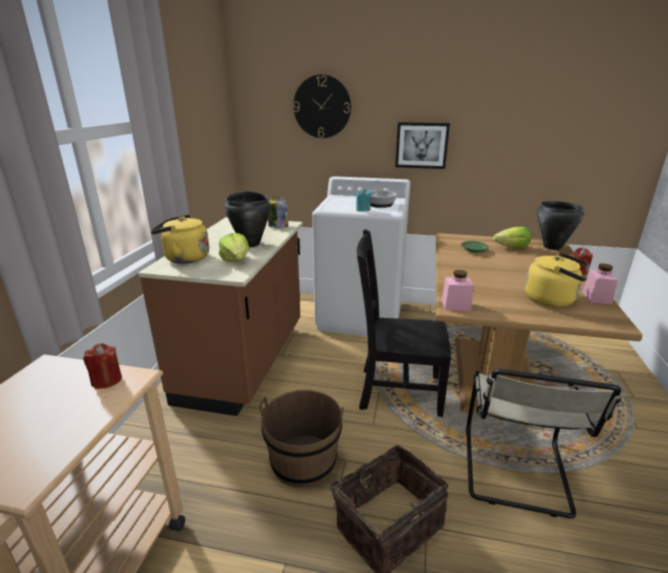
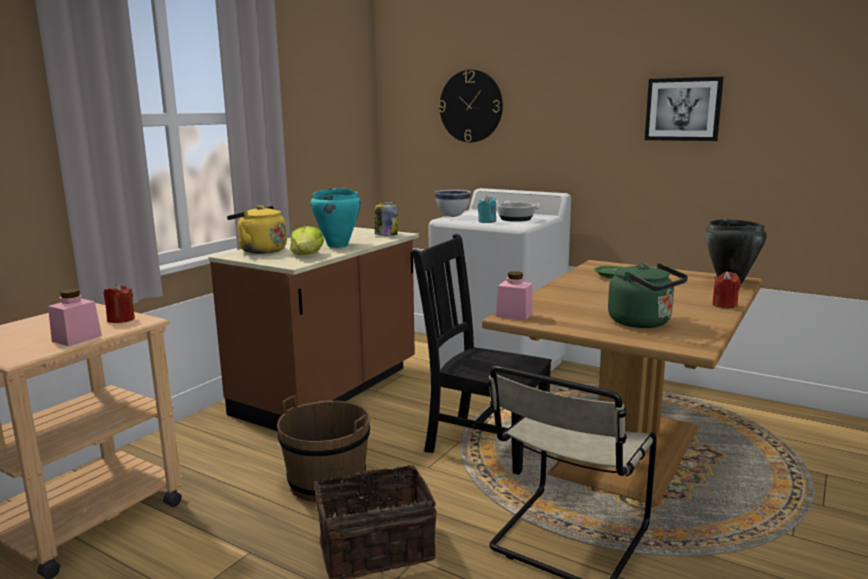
camera: 20 degrees right, 10 degrees down
black cooking pot [224,191,271,247] -> turquoise cooking pot [311,188,361,248]
picture [395,122,450,169] -> picture moved to [645,77,724,141]
lettuce [493,226,531,248] -> none
yellow kettle [525,252,589,307] -> green kettle [608,263,688,328]
pink jar [582,263,618,304] -> pink jar moved to [48,289,102,346]
none -> white bowl [435,190,471,217]

